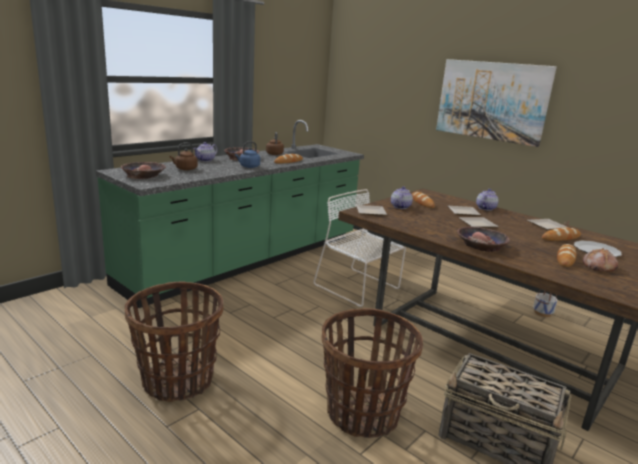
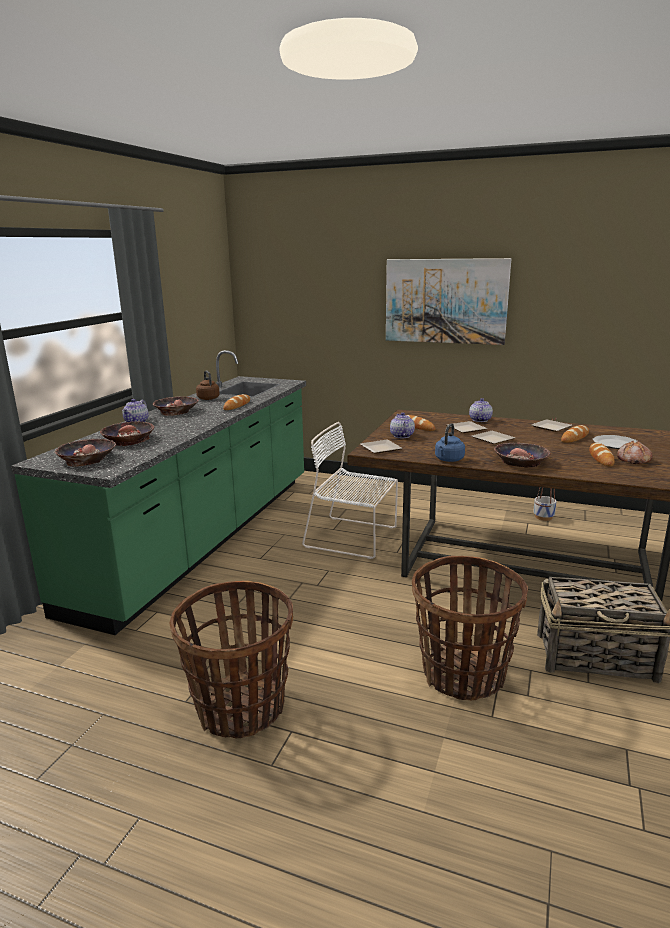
camera: 20 degrees left, 0 degrees up
brown kettle [170,142,198,170] -> bowl [100,421,154,446]
blue kettle [235,141,260,168] -> blue kettle moved to [435,423,465,462]

